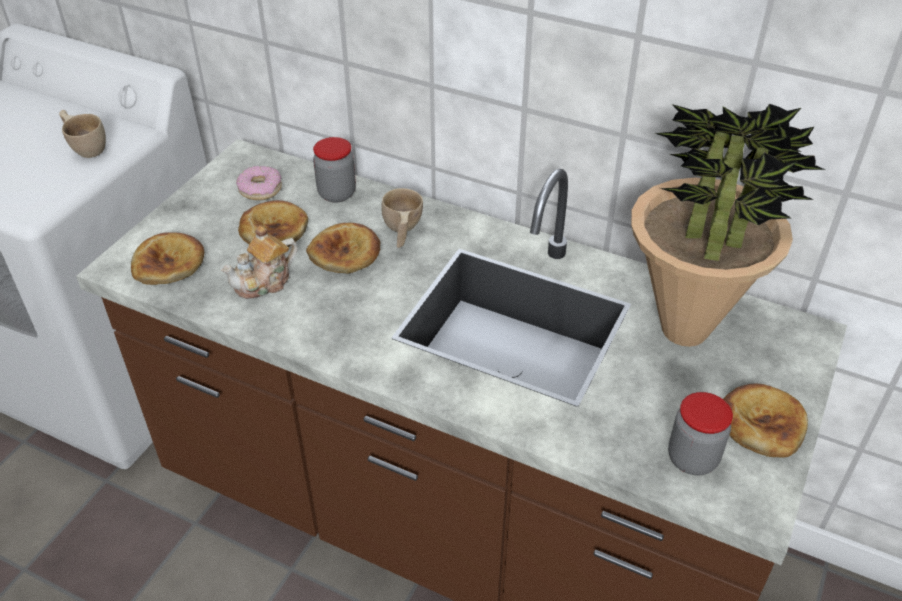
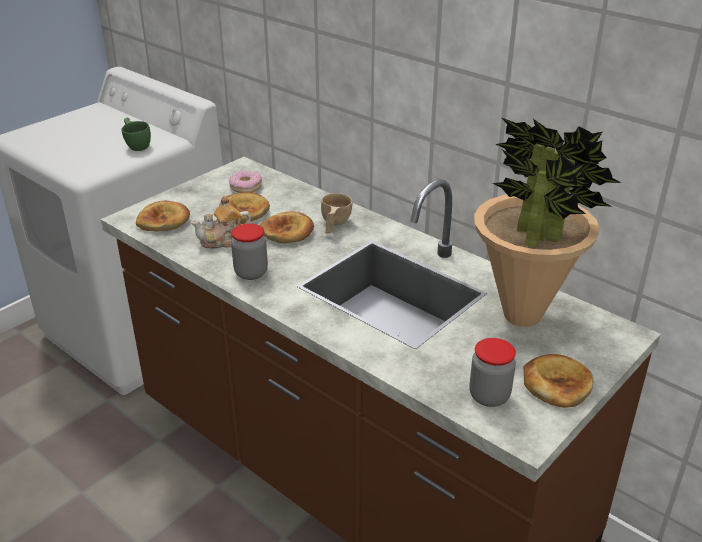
camera: 15 degrees right, 10 degrees down
beige cup [59,110,106,158] -> green cup [122,118,151,151]
jar [313,137,356,202] -> jar moved to [231,223,268,280]

